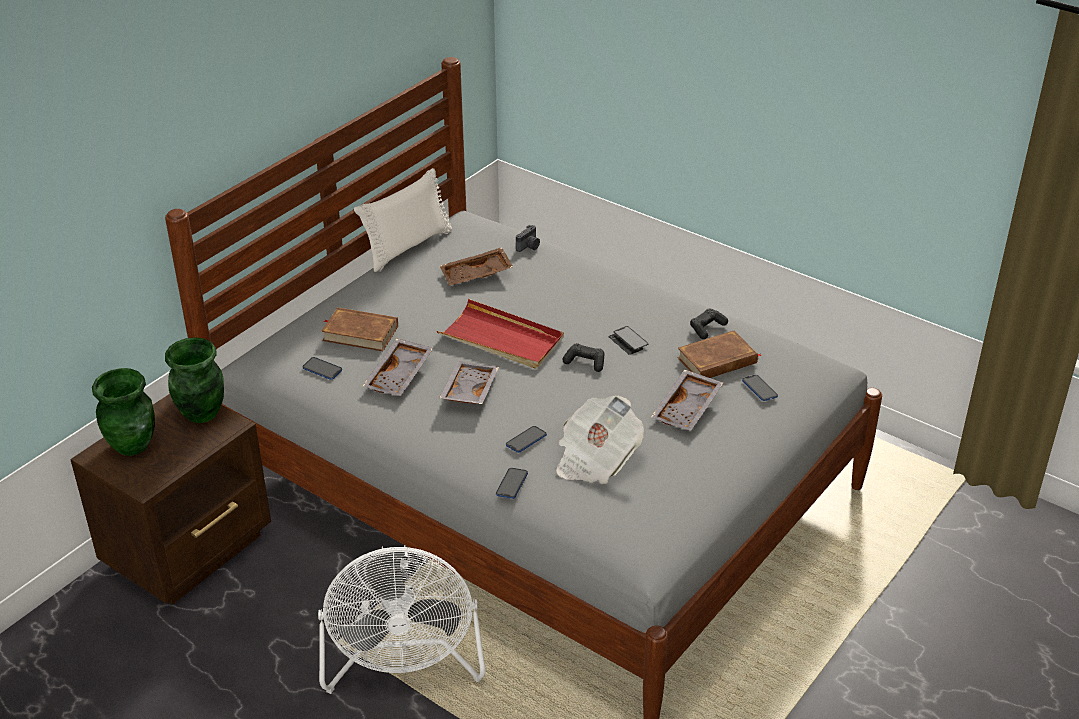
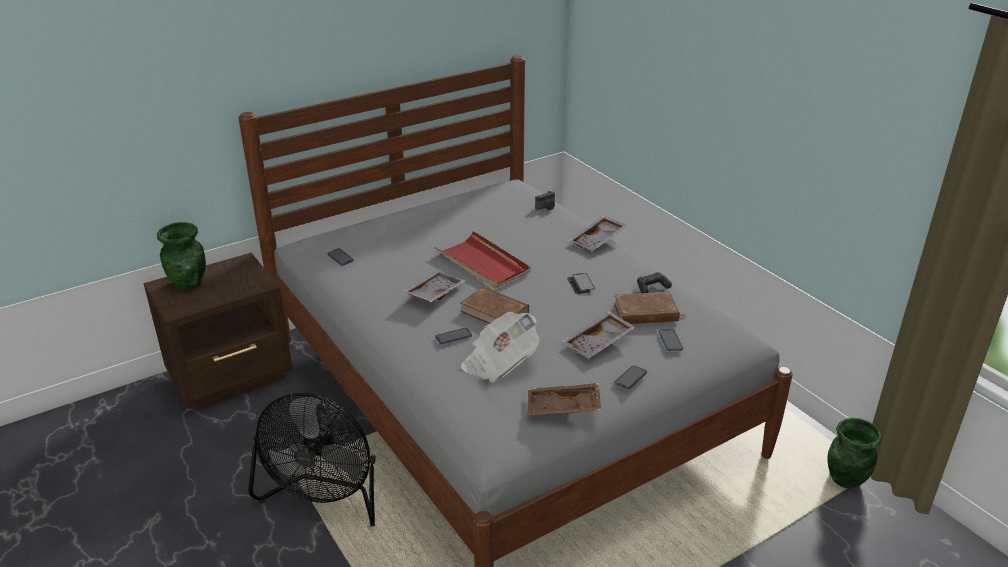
camera: 20 degrees right, 5 degrees down
green vase [165,337,224,423] -> green vase moved to [828,418,882,489]
white fan [318,545,486,694] -> black fan [248,391,376,527]
brown book [321,307,398,351] -> brown book moved to [460,287,529,324]
white pillow [354,168,452,272] -> none
grey tray [363,338,433,396] -> grey tray moved to [569,215,628,251]
brown tray [440,247,513,286] -> brown tray moved to [528,383,601,415]
phone [496,468,528,499] -> phone moved to [614,366,647,389]
black game controller [562,343,605,372] -> none

